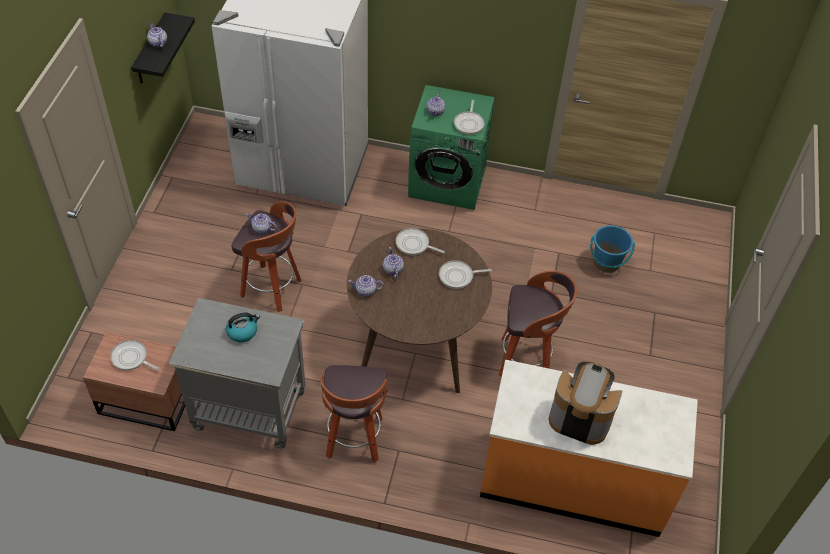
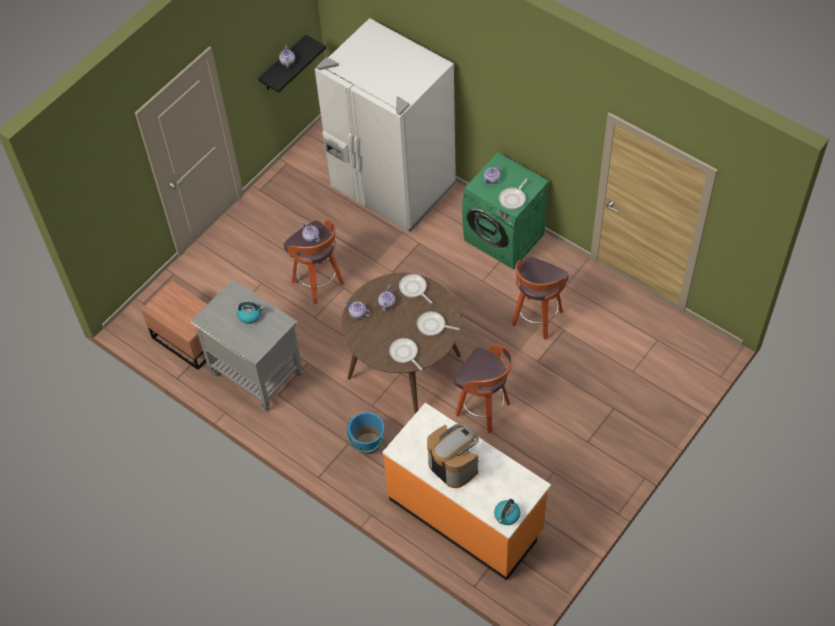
camera: 30 degrees right, 5 degrees up
frying pan [111,340,159,371] -> frying pan moved to [389,338,422,370]
stool [320,365,388,462] -> stool moved to [512,257,569,340]
blue bucket [590,225,635,273] -> blue bucket moved to [347,412,384,454]
none -> kettle [494,499,521,525]

